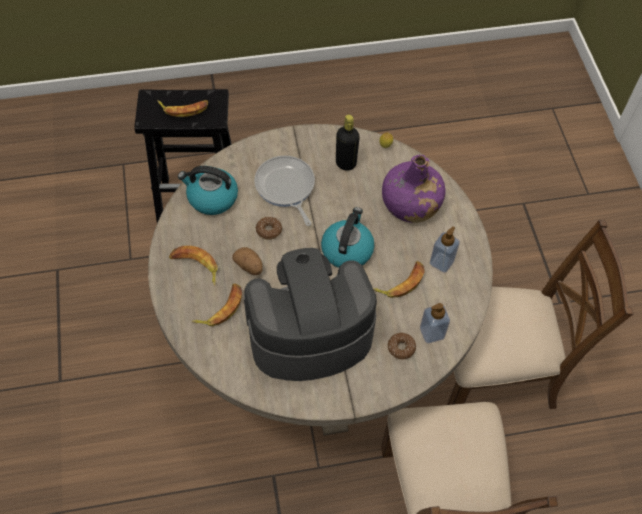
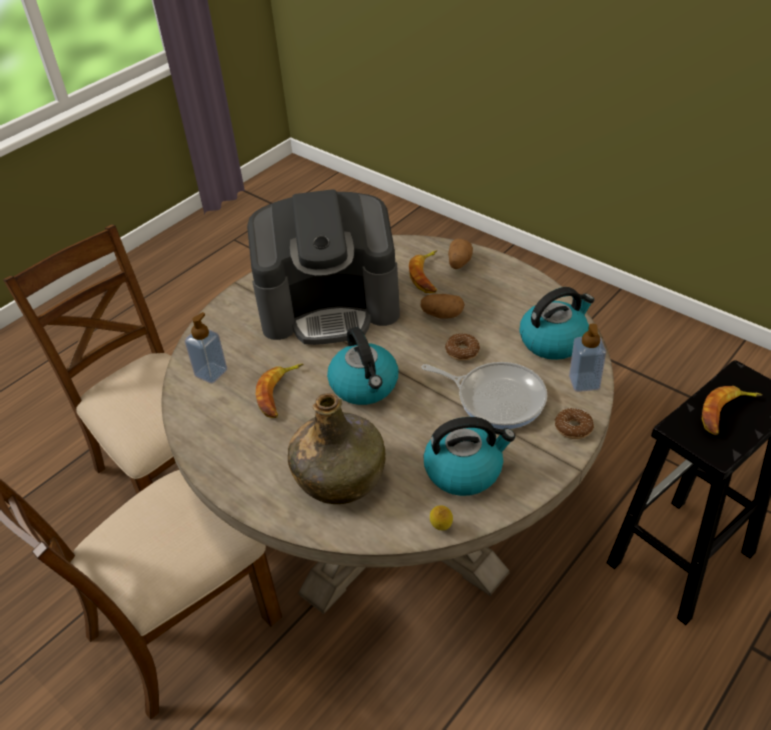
camera: 145 degrees right, 15 degrees down
banana [169,246,218,286] -> none
coffee machine [244,248,377,381] -> coffee machine turned 45 degrees clockwise [247,189,400,345]
black bottle [336,115,360,170] -> kettle [424,417,515,496]
purple bottle [382,155,446,223] -> green bottle [288,393,385,504]
donut [388,333,416,359] -> donut moved to [555,408,594,439]
soap dispenser [430,226,460,273] -> soap dispenser moved to [569,324,606,392]
none -> potato [448,239,473,269]

